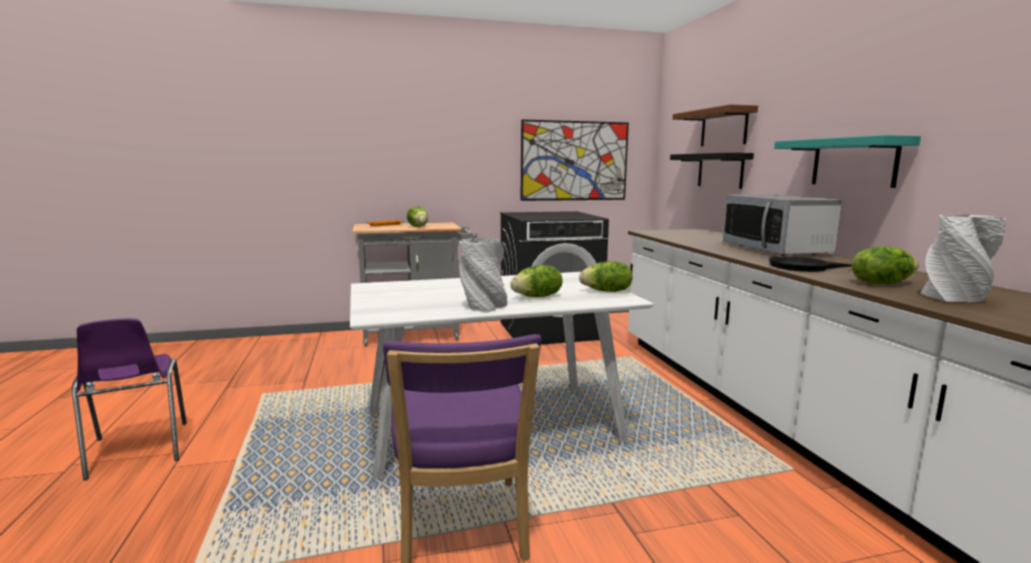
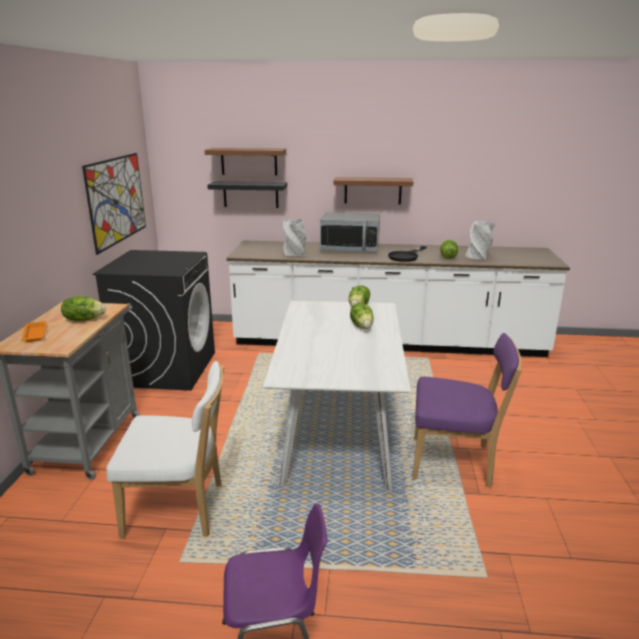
camera: 70 degrees left, 10 degrees up
grey vase [459,238,507,312] -> grey vase moved to [283,219,306,256]
turquoise shelf [774,135,921,188] -> brown shelf [334,177,413,204]
none -> white chair [106,361,224,539]

